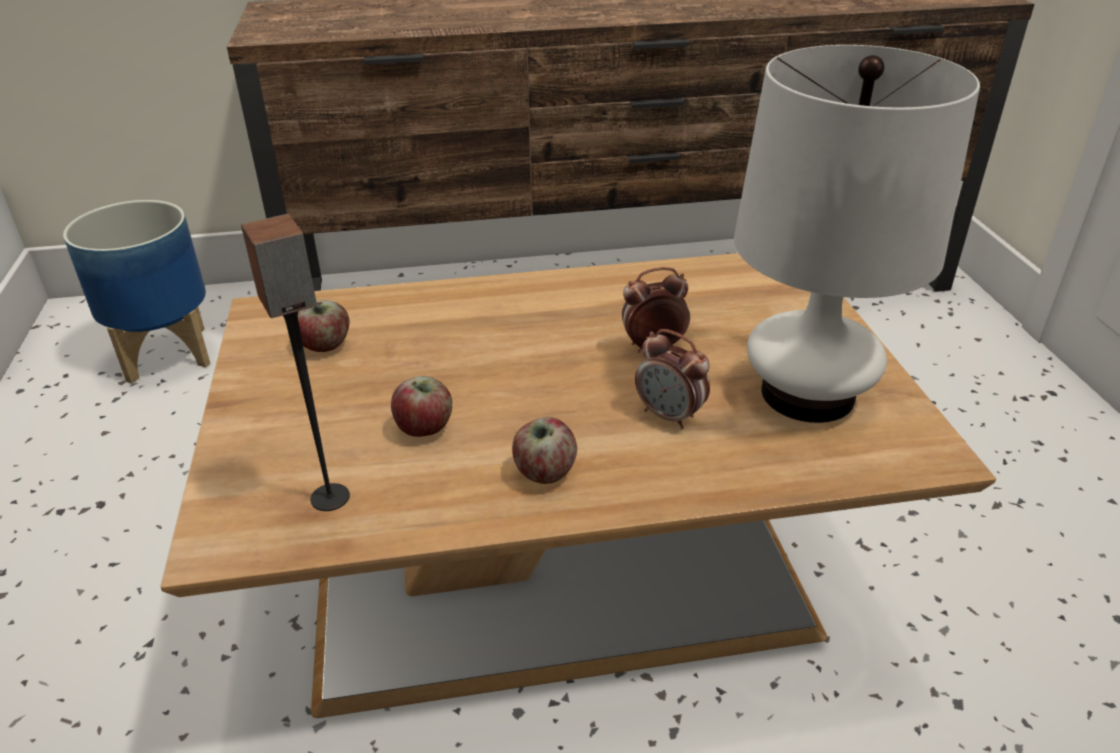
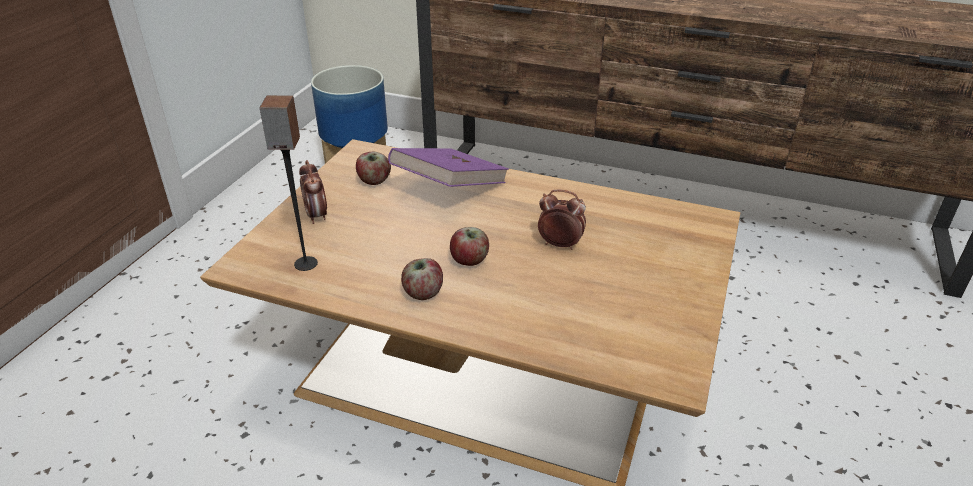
camera: 30 degrees right, 0 degrees up
apple [391,376,452,437] -> apple moved to [450,227,489,266]
alarm clock [635,329,710,429] -> alarm clock moved to [299,160,327,224]
white table lamp [734,45,980,423] -> none
none -> purple book [388,148,509,187]

